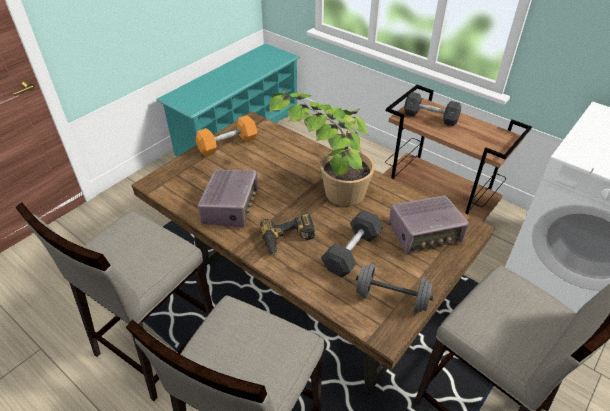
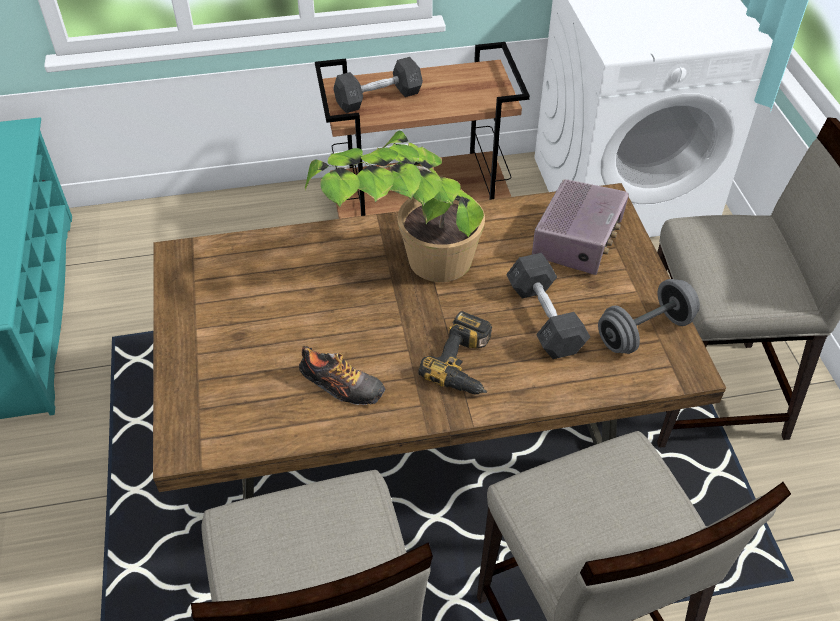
camera: 50 degrees left, 5 degrees up
orange dumbbell [196,115,257,156] -> none
radio [198,170,257,228] -> shoe [299,346,385,405]

